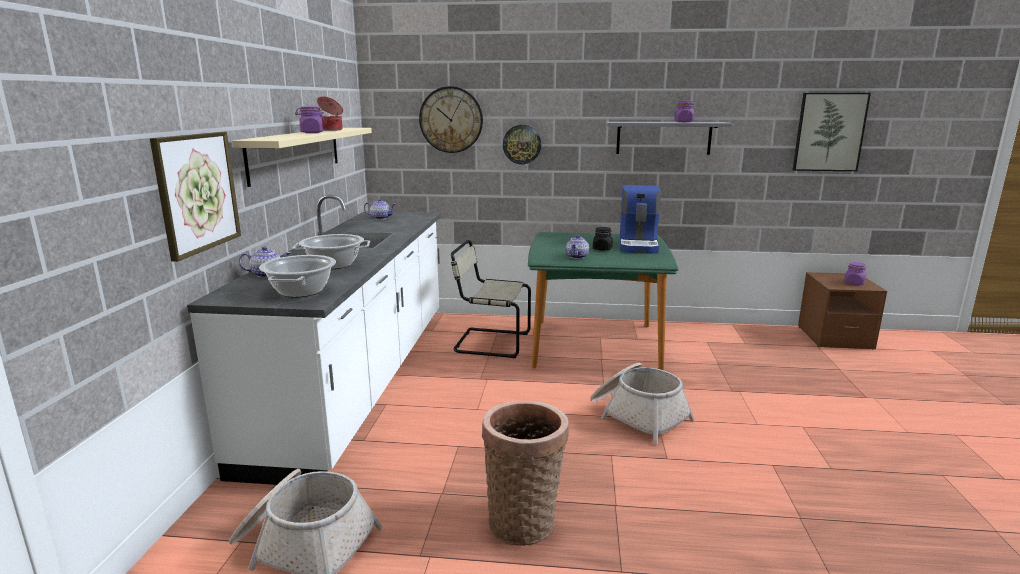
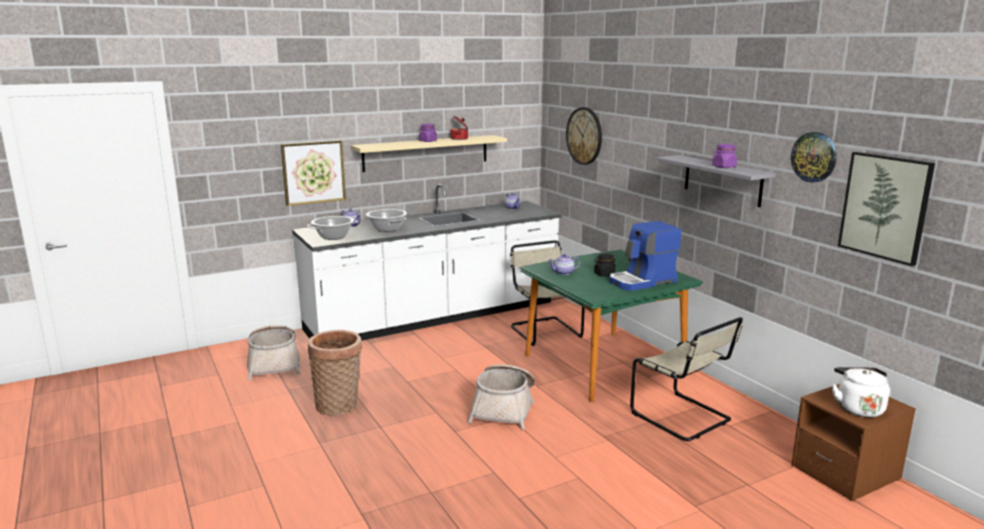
camera: 55 degrees right, 0 degrees up
wall clock [503,125,541,164] -> wall clock moved to [791,132,837,182]
purple jar [844,262,866,285] -> white kettle [832,367,890,417]
none -> beige chair [630,317,743,441]

